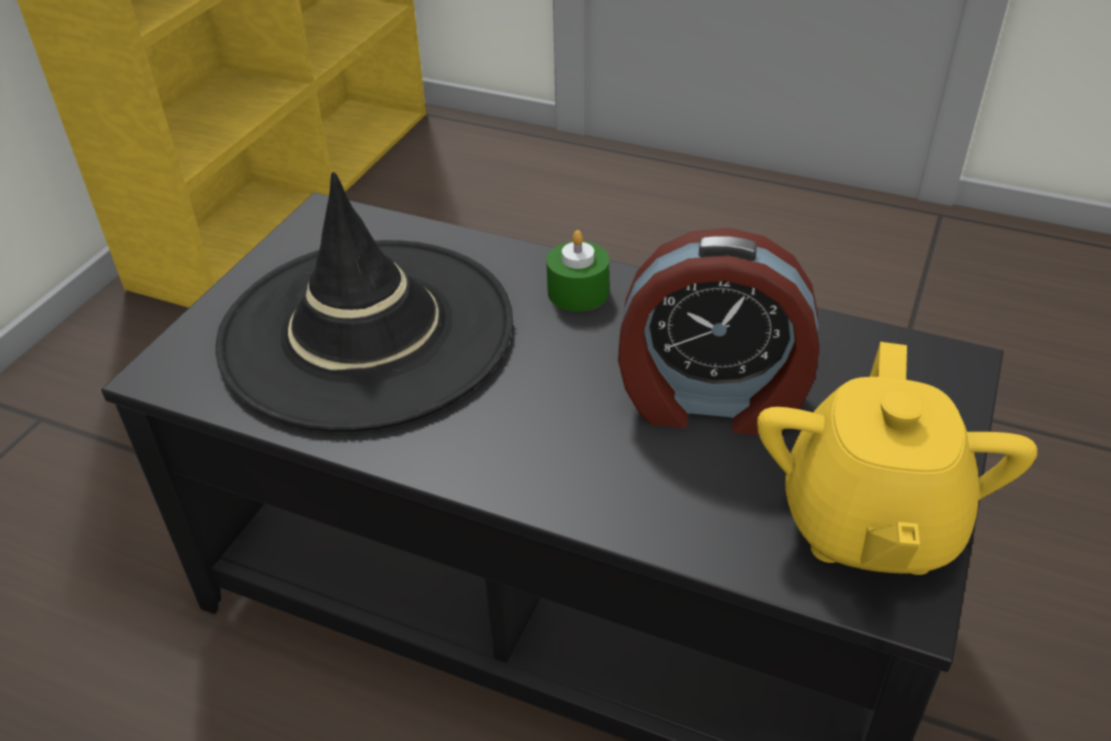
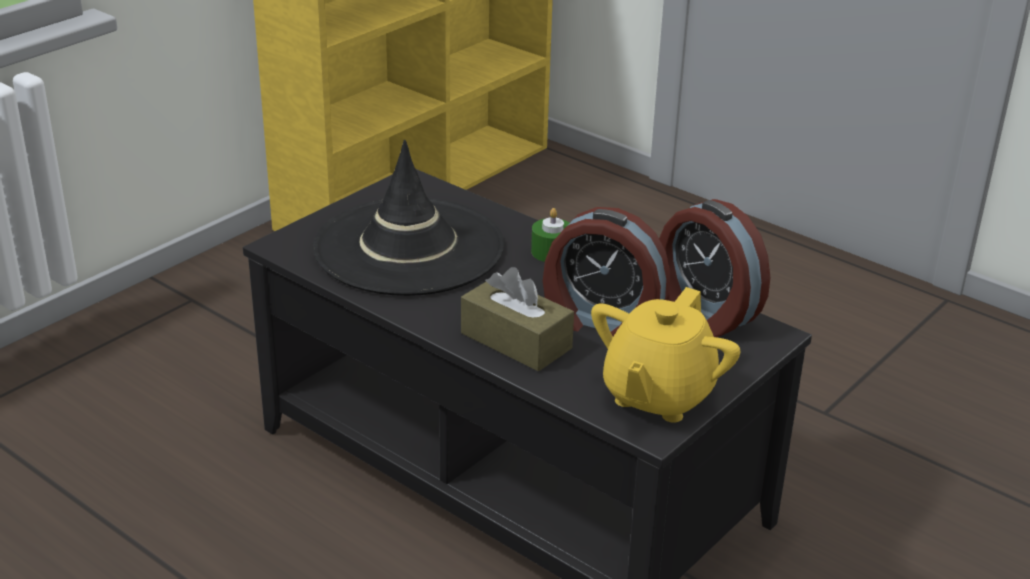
camera: 15 degrees right, 10 degrees down
none -> brown tissue box [461,267,574,371]
none -> alarm clock [659,199,770,337]

